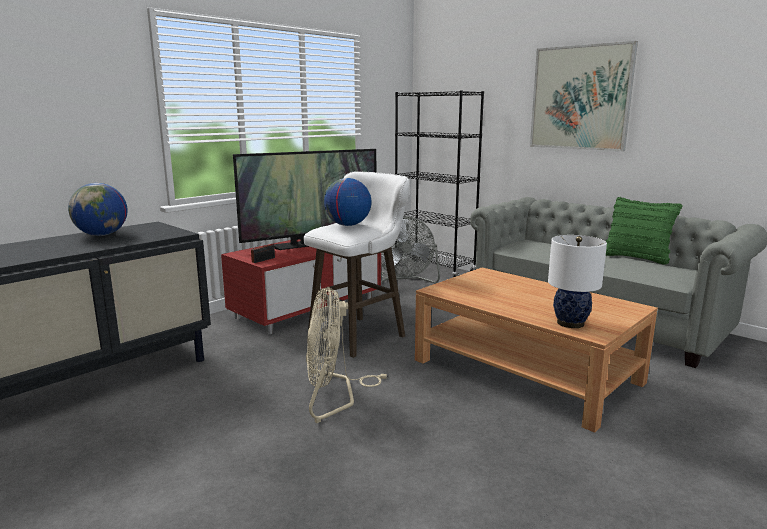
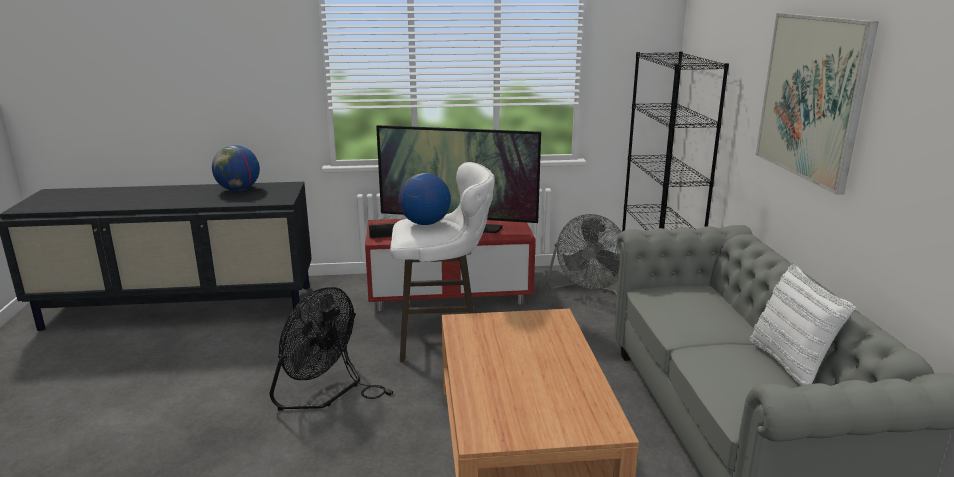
camera: 40 degrees right, 5 degrees up
beige fan [306,287,389,423] -> black fan [270,287,393,411]
white table lamp [548,235,607,328] -> none
green pillow [606,197,683,265] -> white pillow [750,264,856,386]

